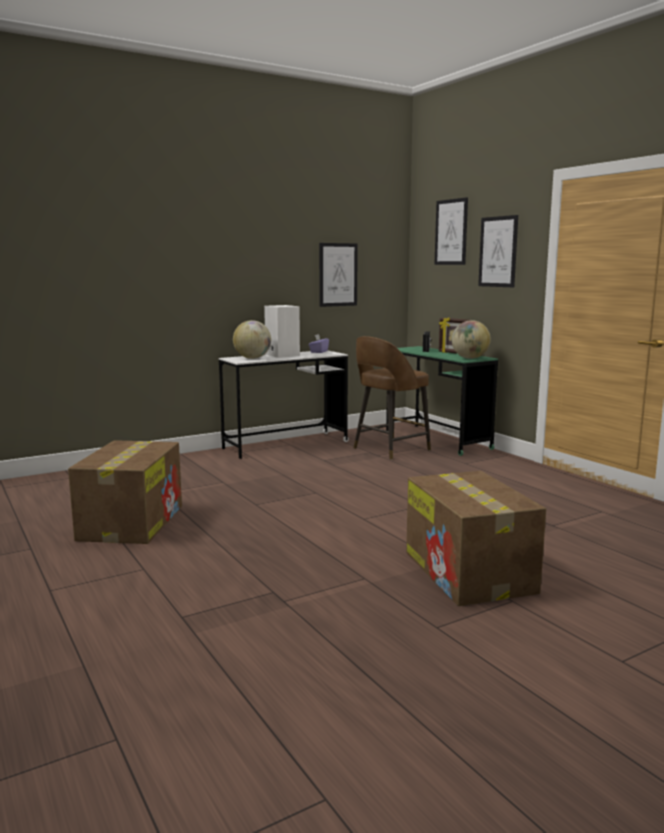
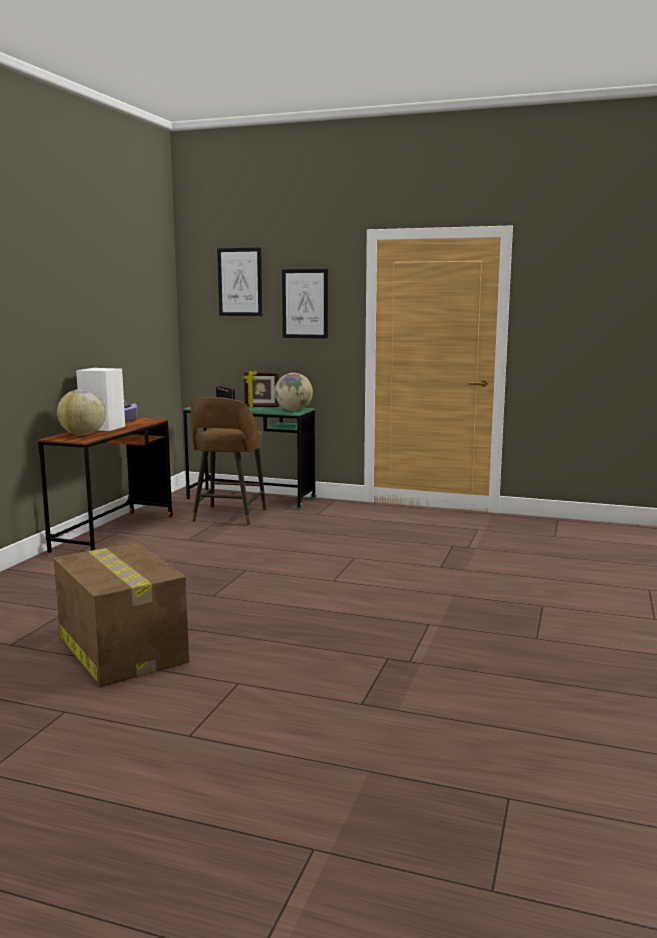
camera: 40 degrees left, 0 degrees up
white desk [219,350,349,459] -> brown desk [38,418,173,553]
picture [319,243,358,307] -> none
cardboard box [406,471,546,606] -> none

